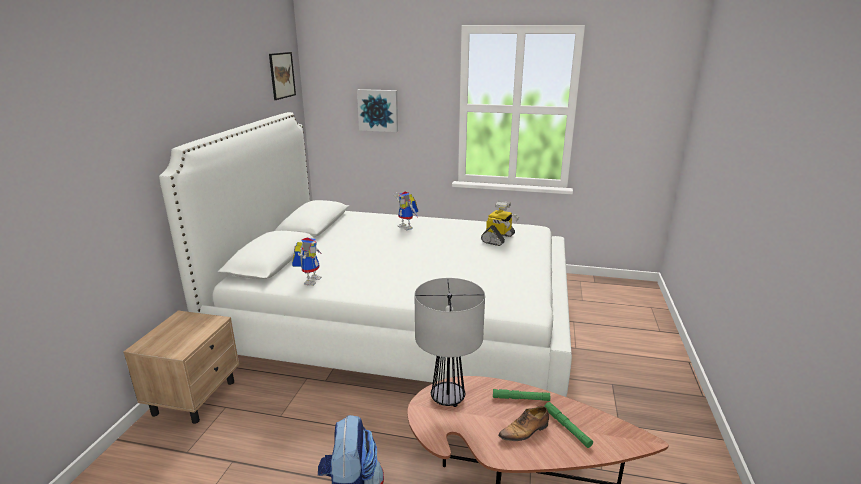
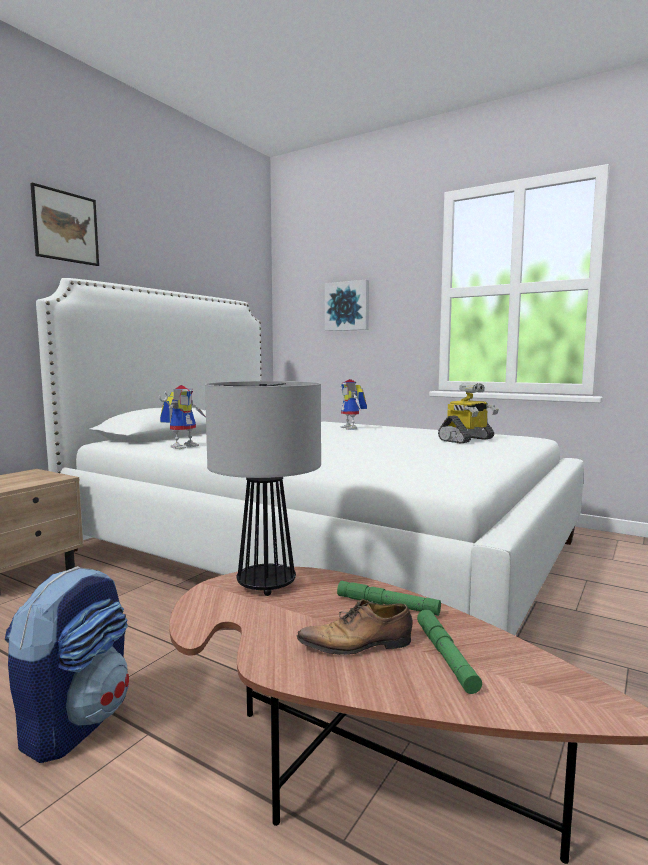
camera: 20 degrees right, 15 degrees down
picture [269,52,296,100] -> picture moved to [30,182,99,266]

